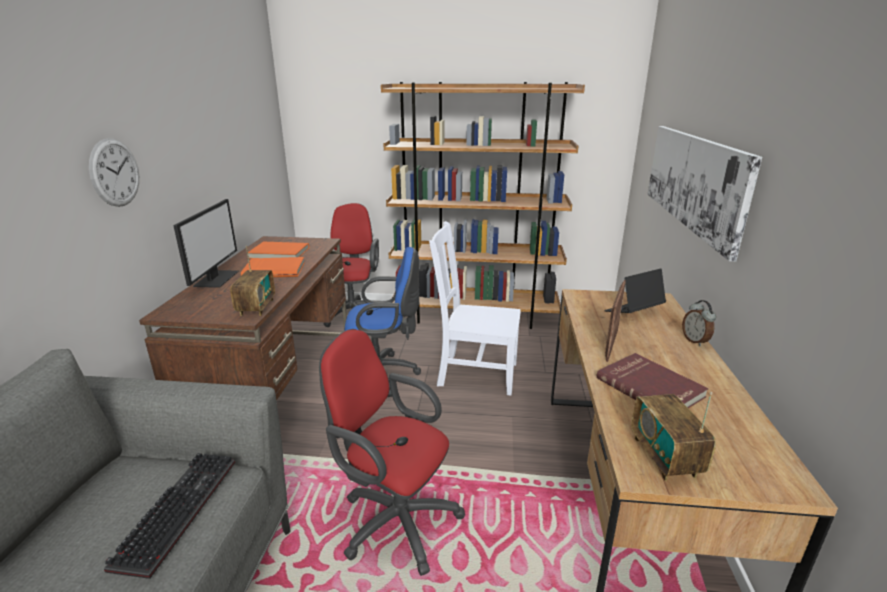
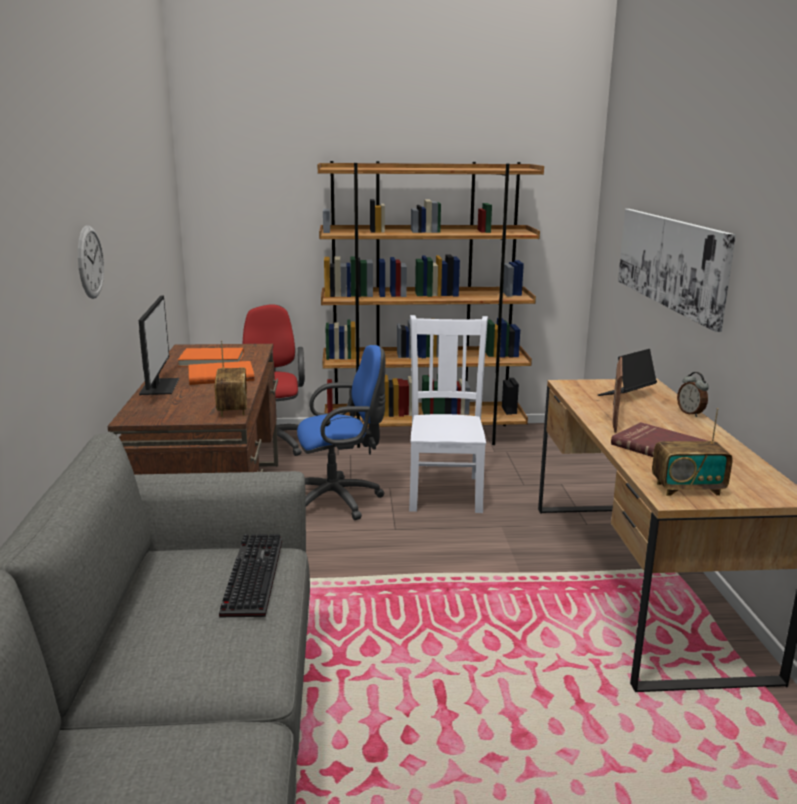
camera: 10 degrees left, 5 degrees down
red office chair [319,329,465,576] -> none
white chair [429,221,521,396] -> white chair turned 90 degrees clockwise [409,315,488,513]
radio [631,392,716,481] -> radio turned 75 degrees counterclockwise [652,408,733,496]

